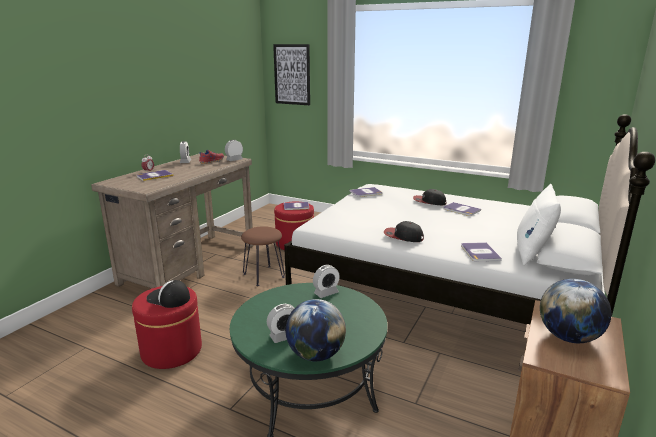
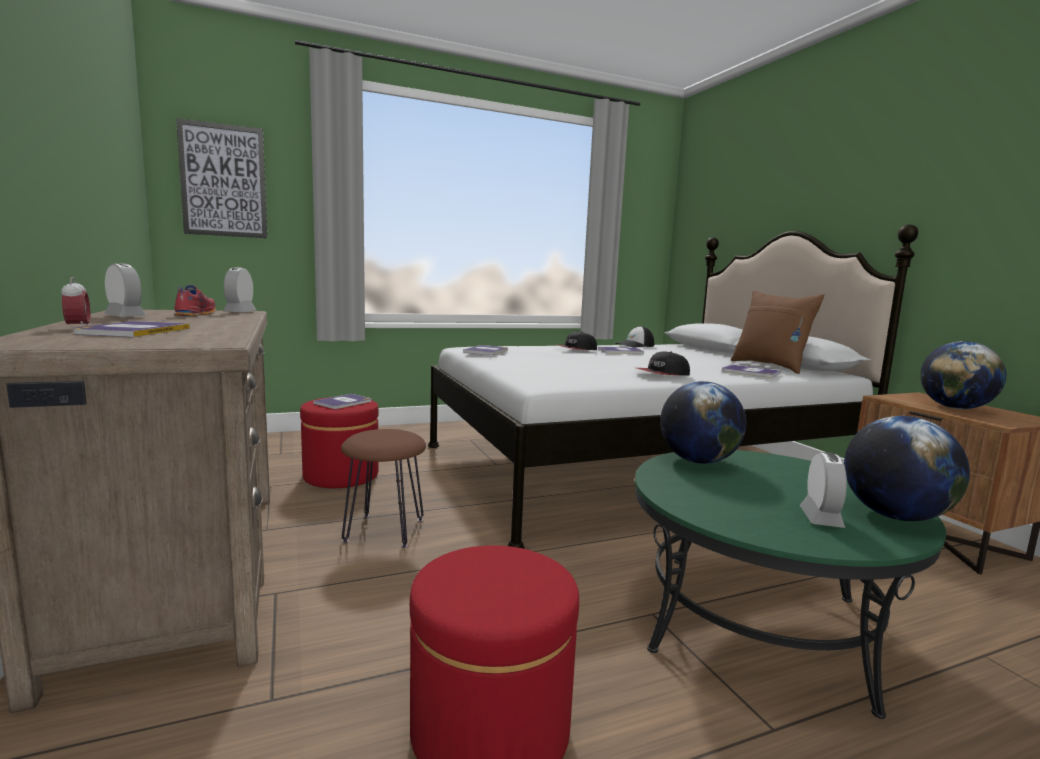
camera: 50 degrees left, 10 degrees down
cap [147,280,190,308] -> cap moved to [615,326,654,347]
alarm clock [313,265,340,298] -> globe [660,381,746,464]
white pillow [517,184,561,266] -> brown pillow [731,291,824,374]

